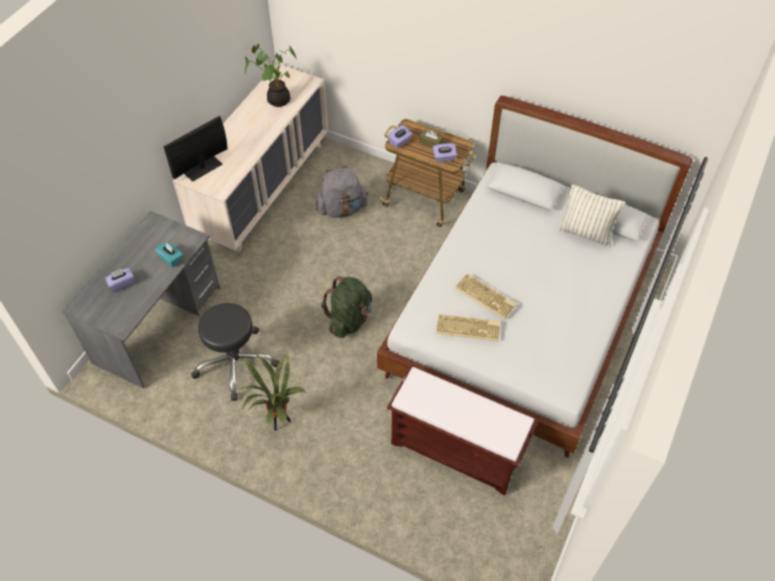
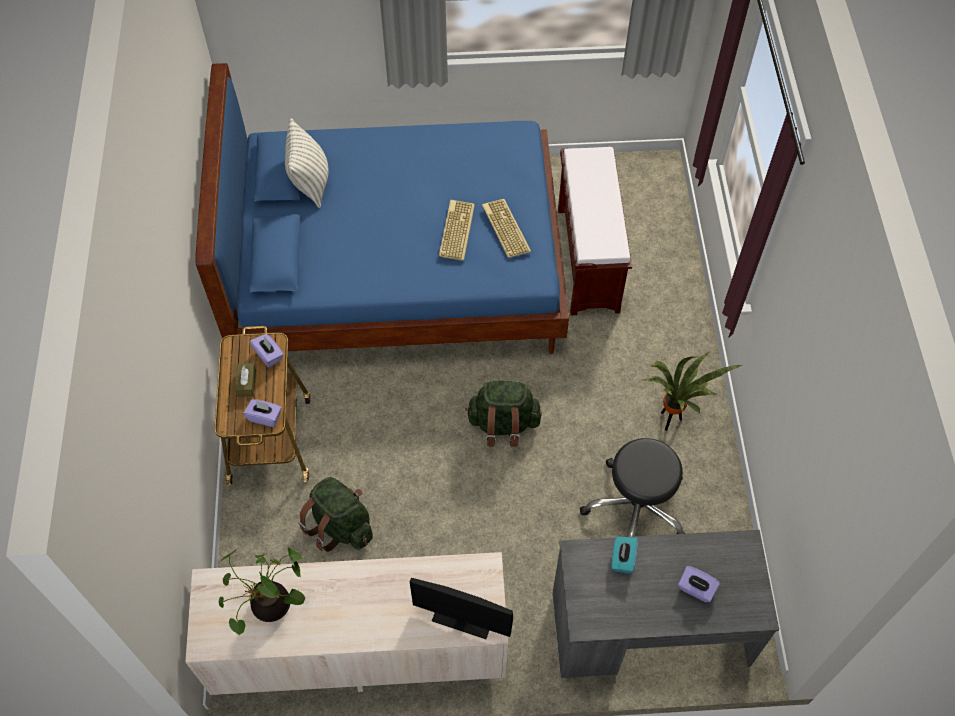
camera: 120 degrees left, 5 degrees up
grey backpack [316,166,369,218] -> green backpack [298,477,373,552]
white bed [377,96,692,458] -> blue bed [195,63,569,363]

